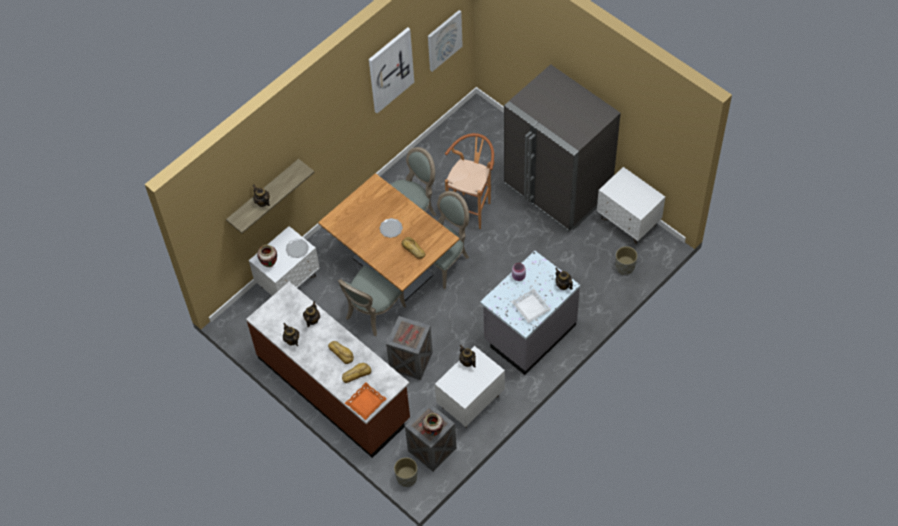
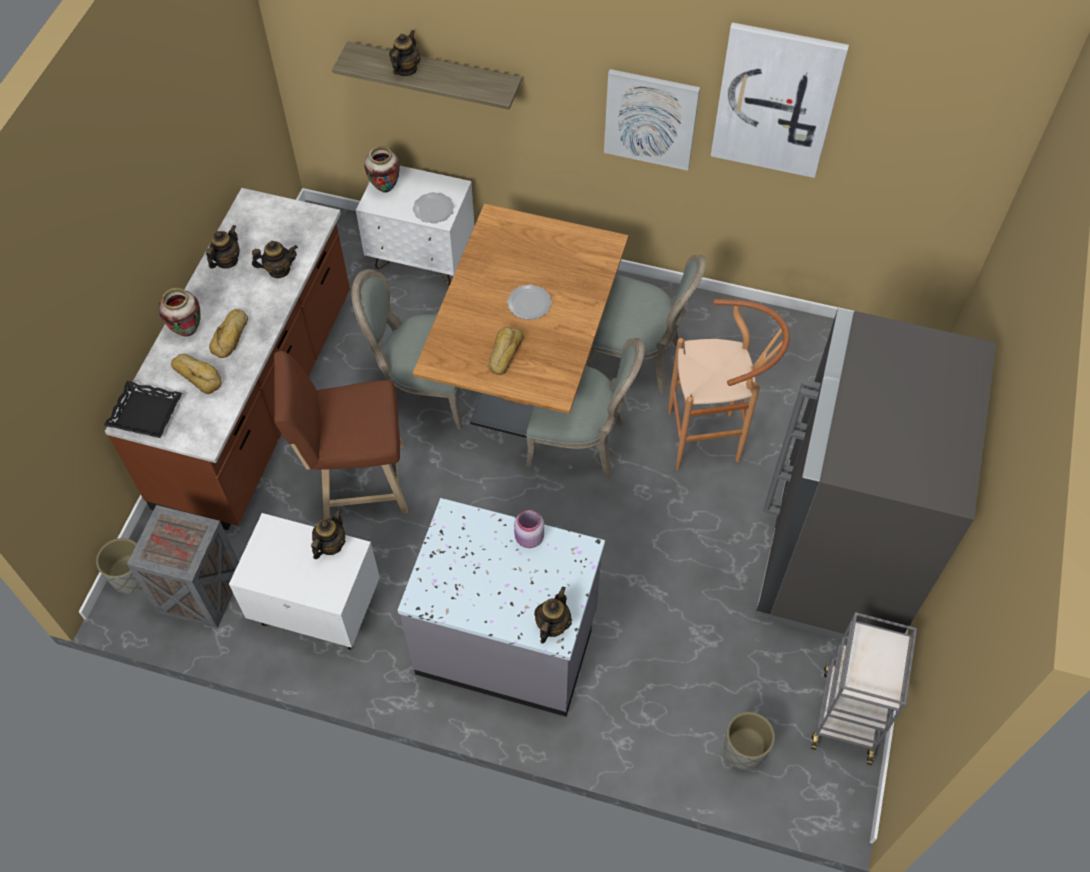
camera: 60 degrees right, 0 degrees up
orange tray [345,382,387,420] -> black tray [104,381,182,438]
crate [386,316,433,380] -> brown stool [274,351,408,519]
vase [422,413,443,436] -> vase moved to [159,288,201,336]
picture [428,10,463,72] -> picture moved to [604,69,700,171]
white tray [511,288,551,323] -> none
white nightstand [597,167,665,244] -> grey cart [811,612,917,765]

